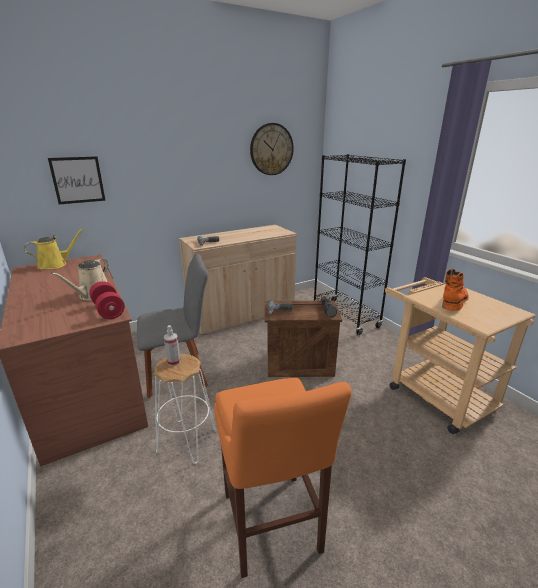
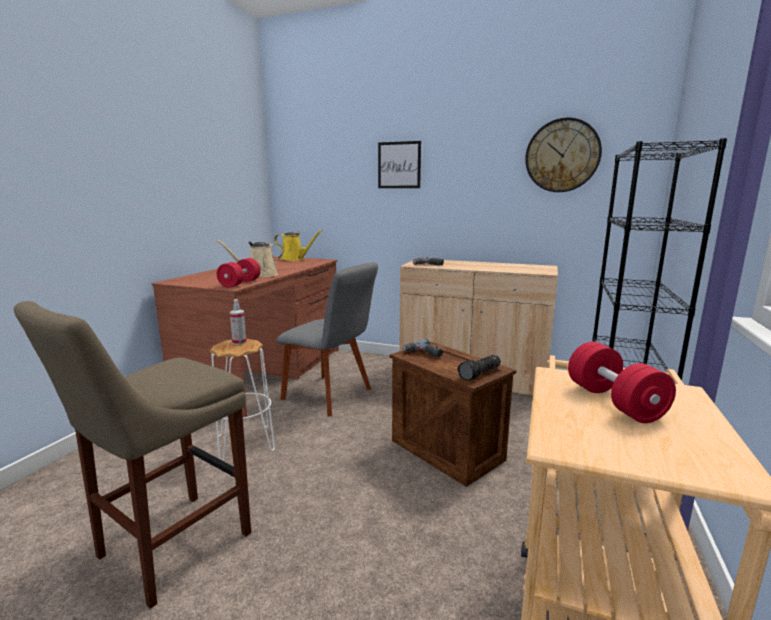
camera: 50 degrees right, 10 degrees down
picture [48,156,106,204] -> picture moved to [378,141,421,188]
orange stool [214,378,351,578] -> beige stool [14,301,251,609]
orange boot [442,268,469,311] -> red dumbbell [568,342,676,423]

